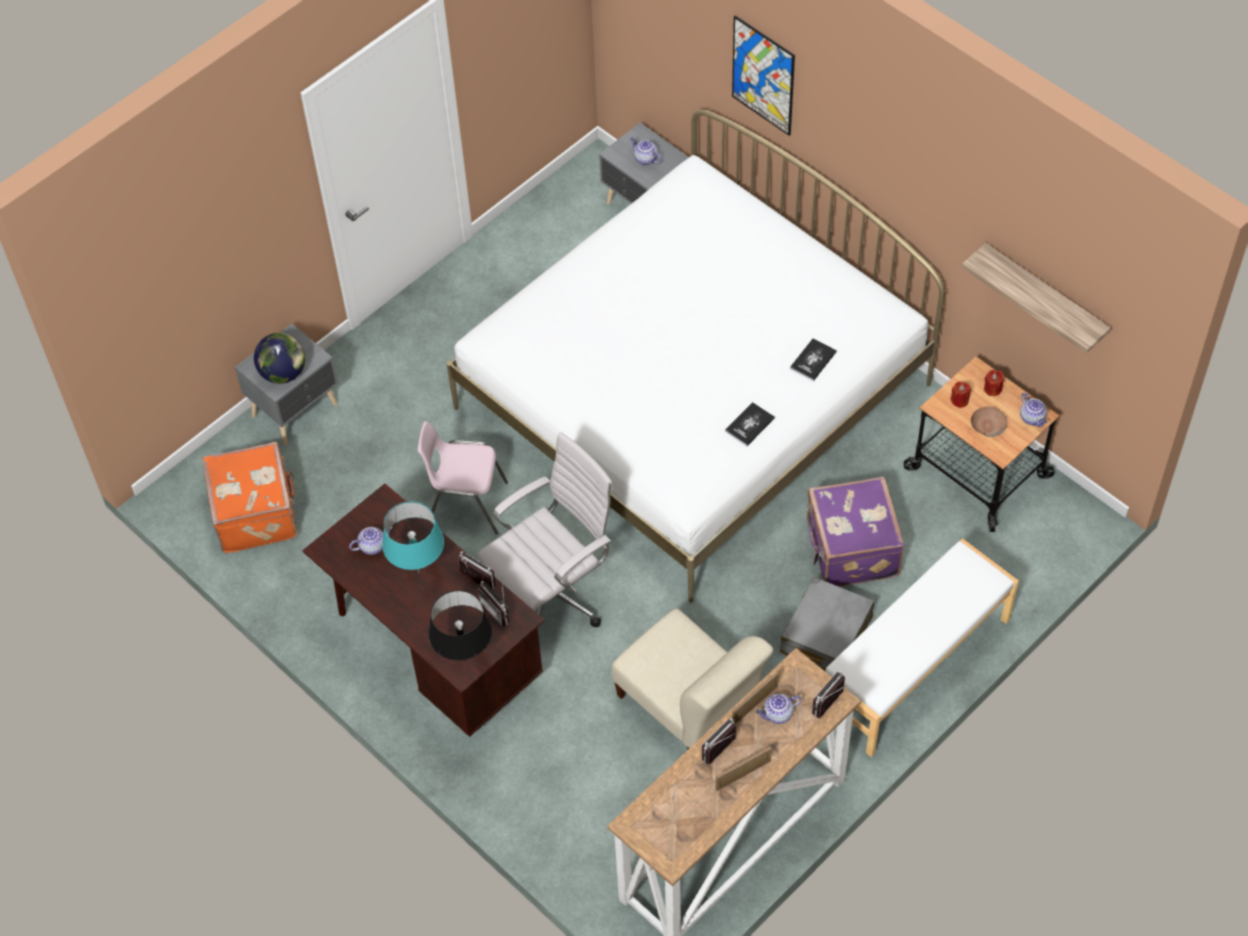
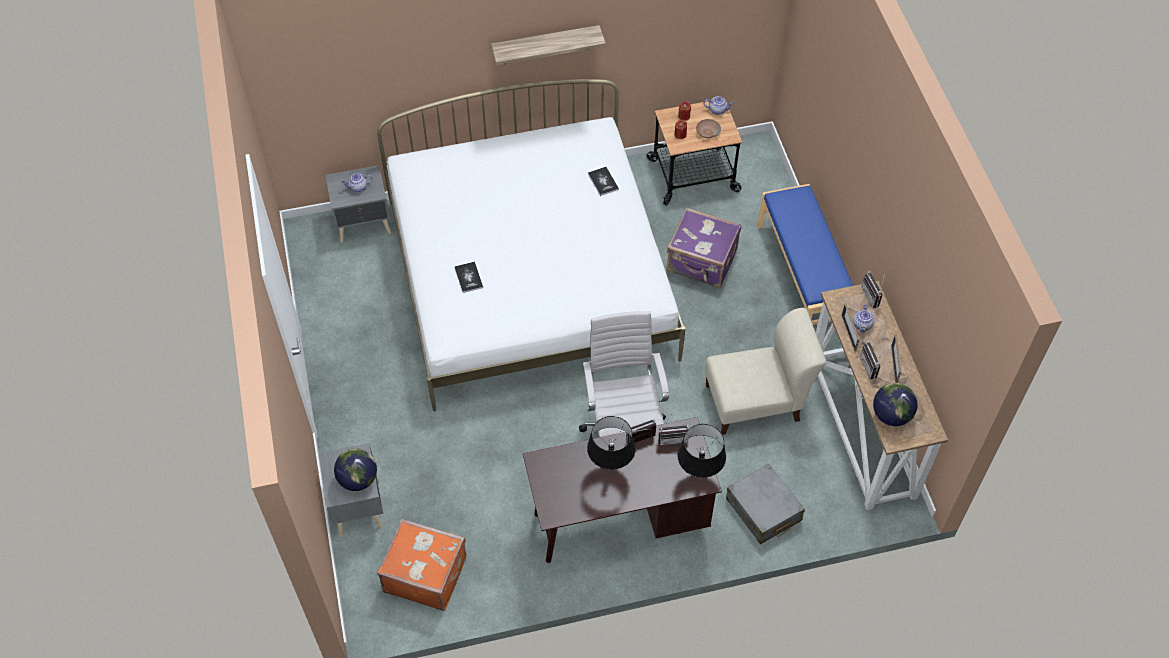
camera: 60 degrees left, 0 degrees up
teapot [349,527,392,555] -> none
turquoise table lamp [382,502,444,573] -> black table lamp [587,416,636,470]
pink chair [418,421,508,535] -> none
book [725,402,775,446] -> book moved to [454,261,483,293]
picture [732,16,795,136] -> none
grey suitcase [780,577,874,671] -> grey suitcase moved to [726,464,805,544]
white bench [825,538,1019,757] -> blue bench [757,184,853,325]
shelf [962,243,1111,353] -> shelf moved to [491,25,606,65]
none -> globe [873,383,918,426]

